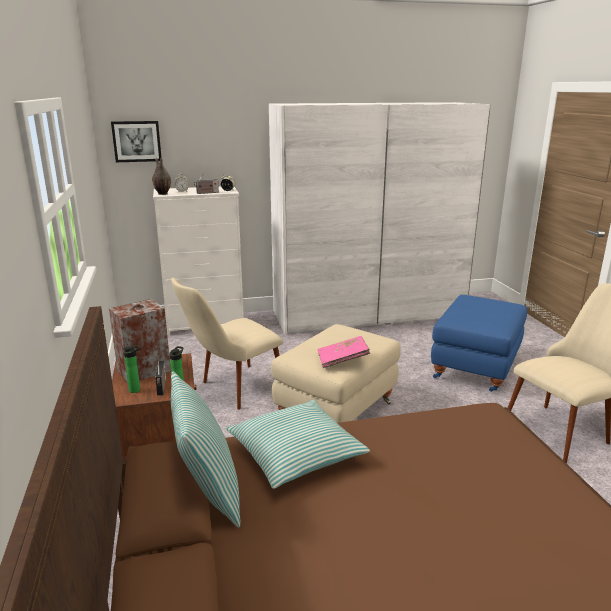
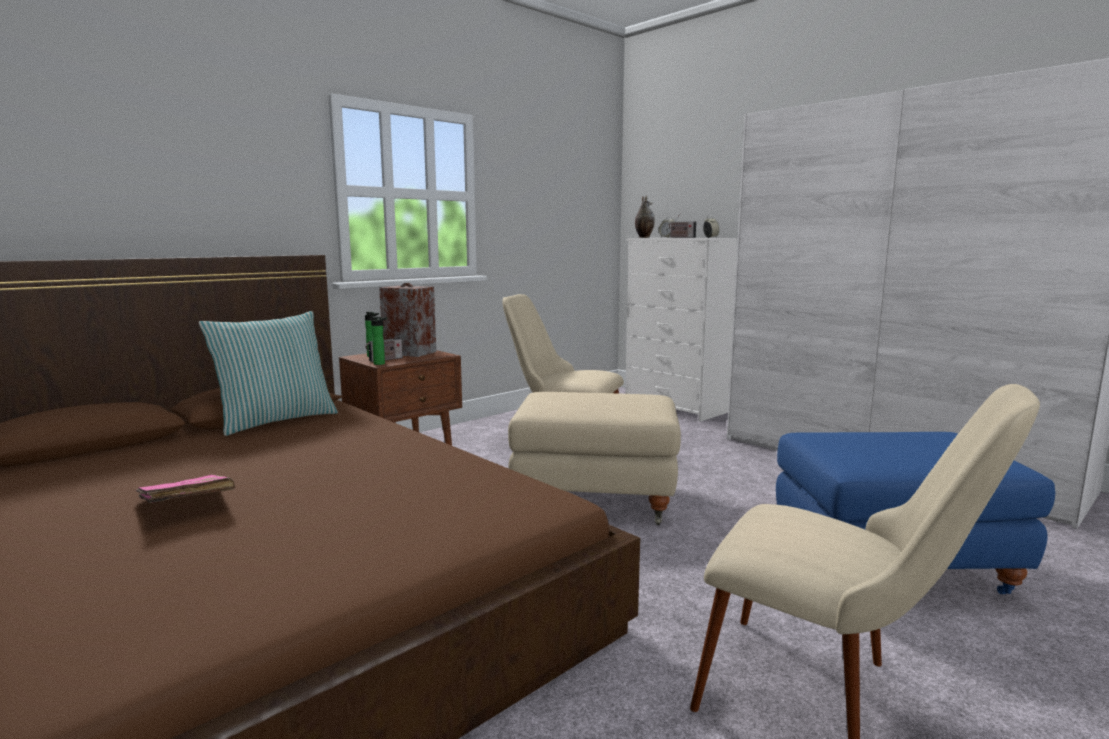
camera: 60 degrees right, 10 degrees down
picture [111,121,161,162] -> none
pillow [226,399,370,489] -> none
pink book [317,336,370,368] -> pink book moved to [136,475,235,503]

